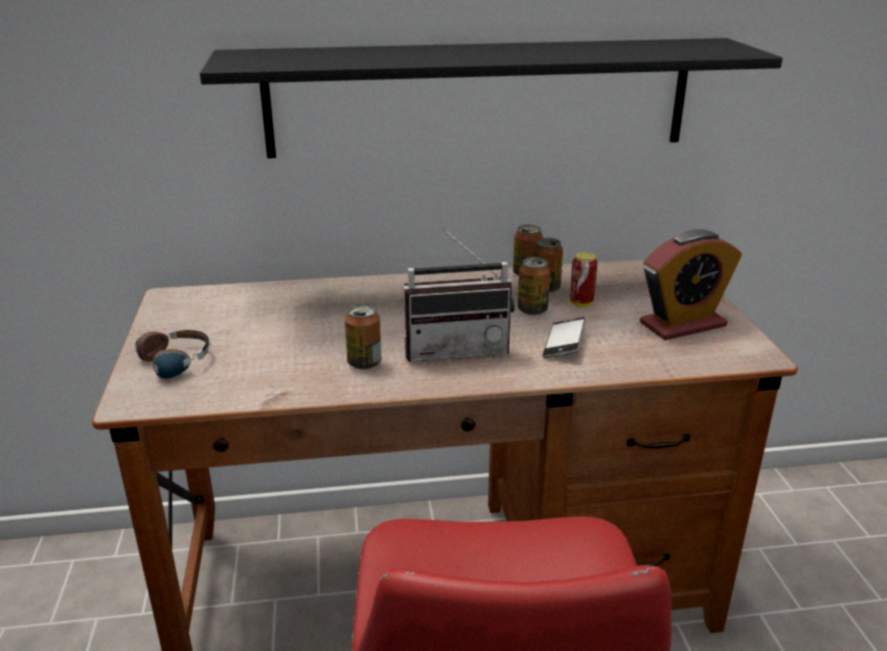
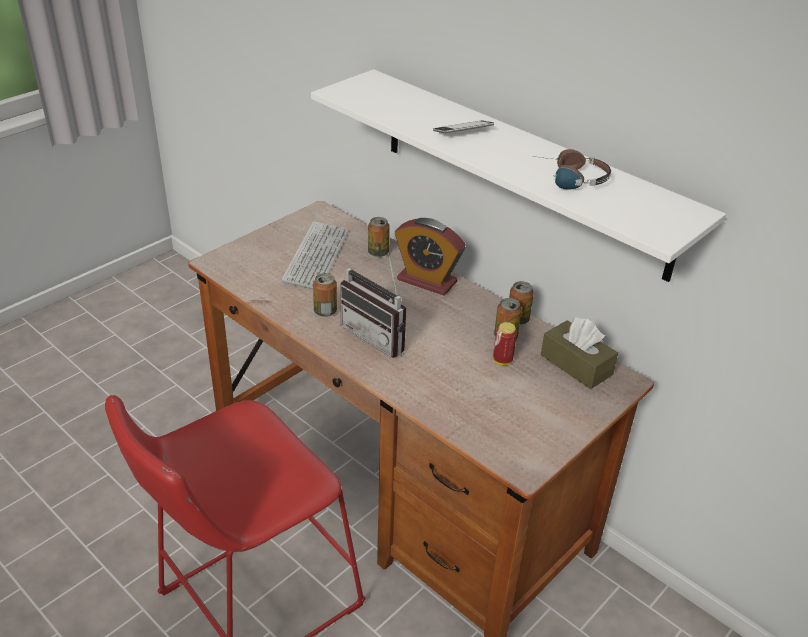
camera: 50 degrees right, 10 degrees up
headphones [105,330,211,379] -> headphones moved to [530,149,611,190]
black shelf [200,38,783,158] -> white shelf [311,69,726,282]
can [518,257,550,315] -> can moved to [368,217,390,257]
phone [543,317,586,358] -> phone moved to [433,121,494,133]
alarm clock [640,229,742,340] -> alarm clock moved to [395,218,466,295]
none -> keyboard [281,221,349,289]
none -> brown tissue box [541,317,618,389]

